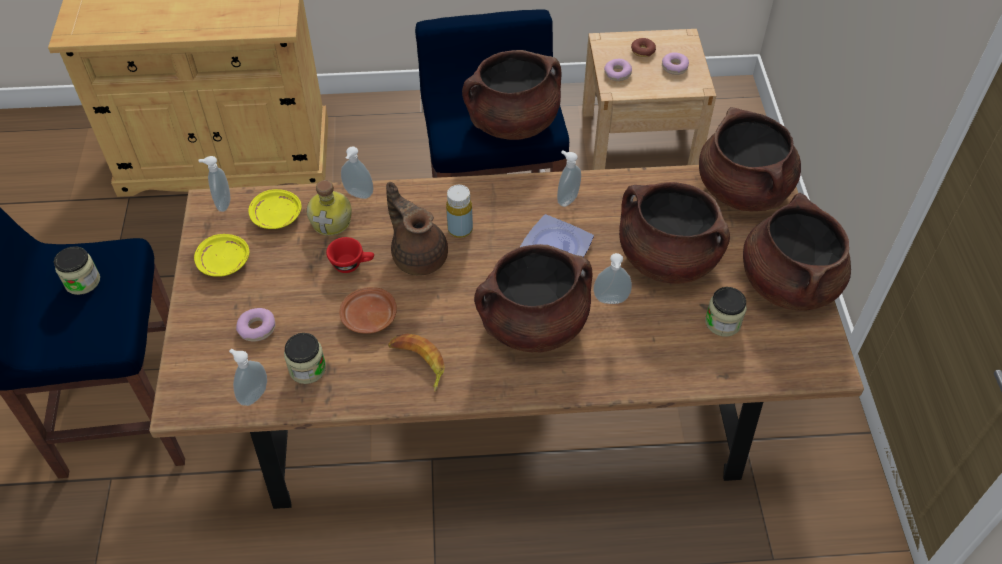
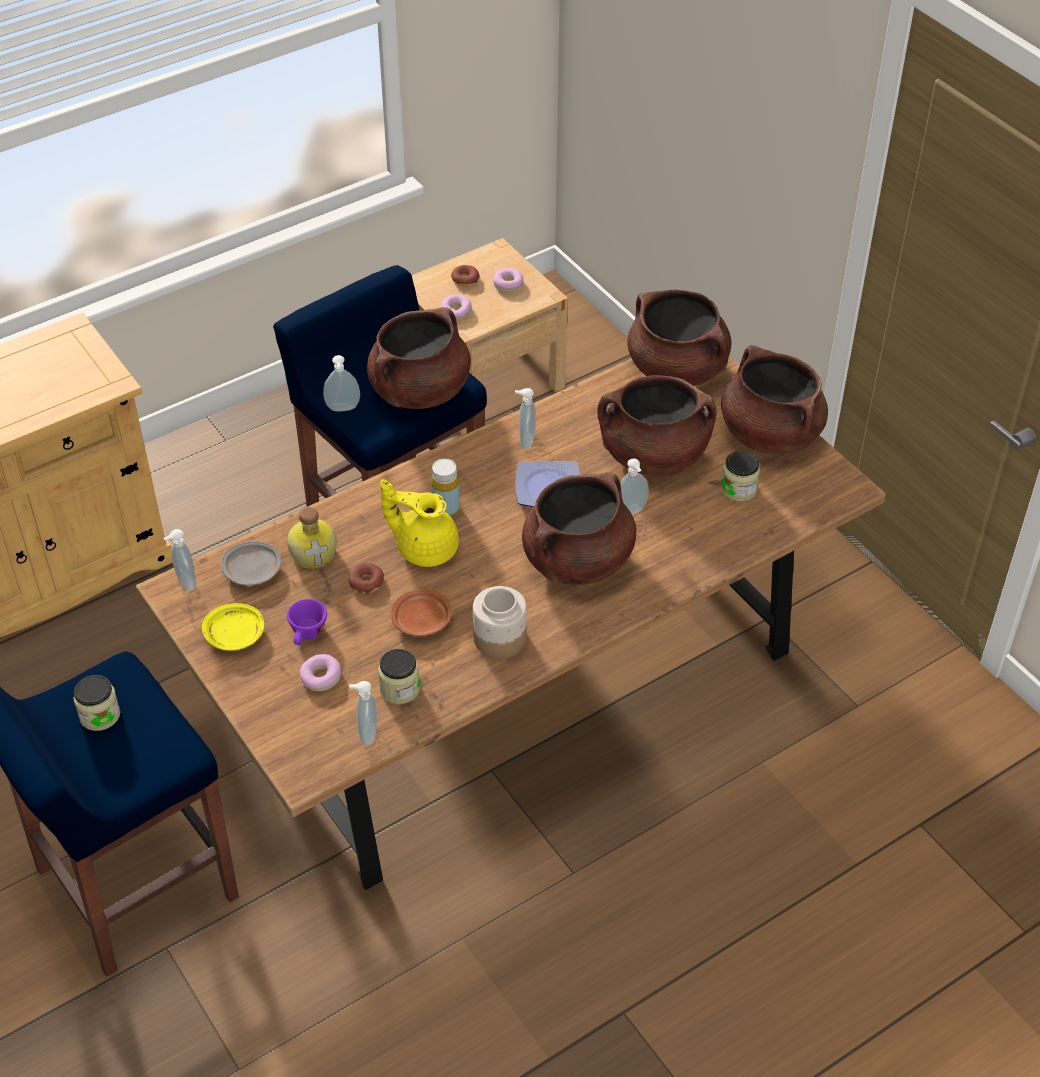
camera: 30 degrees left, 5 degrees down
yellow plate [248,189,302,229] -> grey plate [221,541,281,586]
red cup [326,237,374,273] -> donut [348,563,384,595]
soap dispenser [341,146,374,199] -> soap dispenser moved to [323,355,360,411]
brown teapot [386,182,448,276] -> yellow teapot [380,479,459,567]
banana [388,333,445,392] -> jar [473,586,527,658]
none -> purple cup [287,599,327,645]

